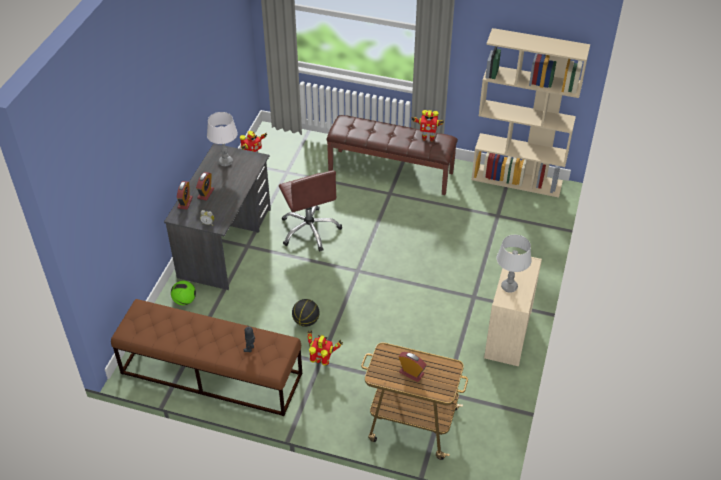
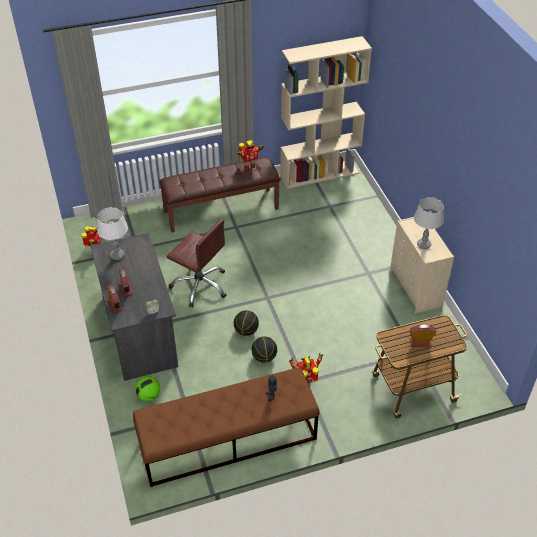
camera: 35 degrees left, 0 degrees up
none -> basketball [234,310,259,336]

